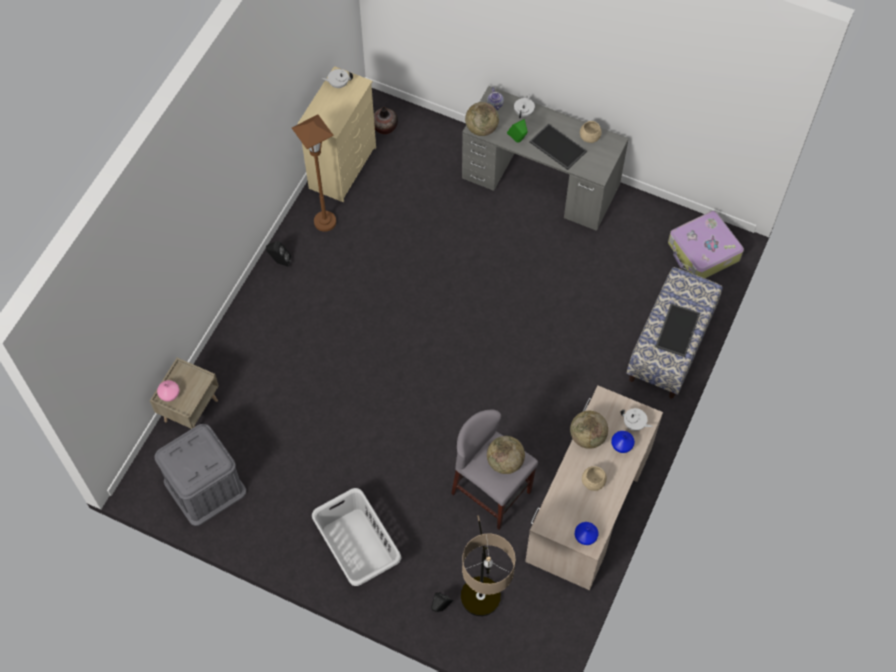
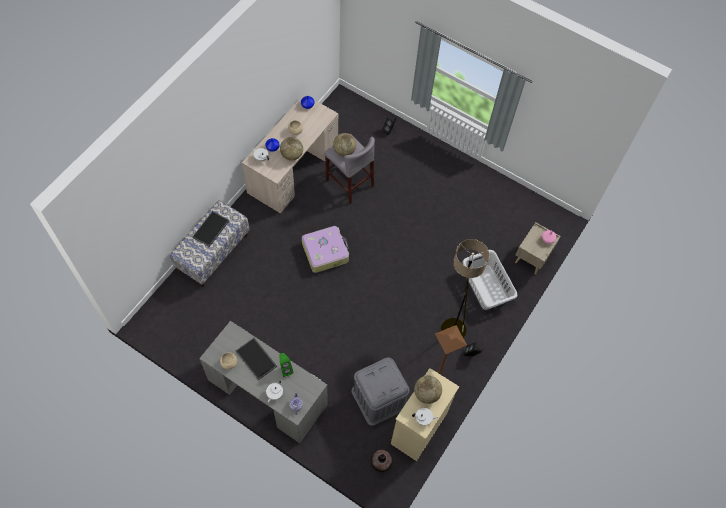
camera: 175 degrees left, 0 degrees up
grey storage box [154,424,246,526] -> grey storage box moved to [352,358,410,426]
grey laundry basket [312,488,401,586] -> grey laundry basket moved to [462,250,517,310]
floor lamp [461,515,516,616] -> floor lamp moved to [441,239,490,338]
globe [465,102,499,136] -> globe moved to [414,376,442,404]
suitcase [668,211,744,278] -> suitcase moved to [302,226,349,273]

